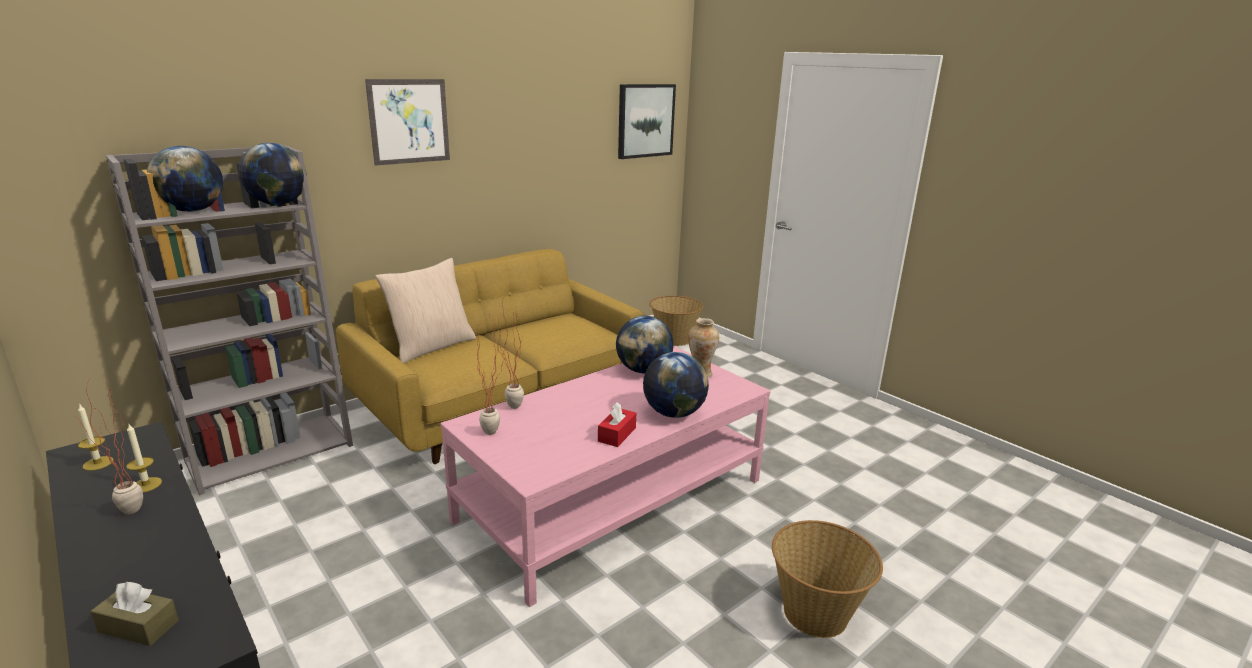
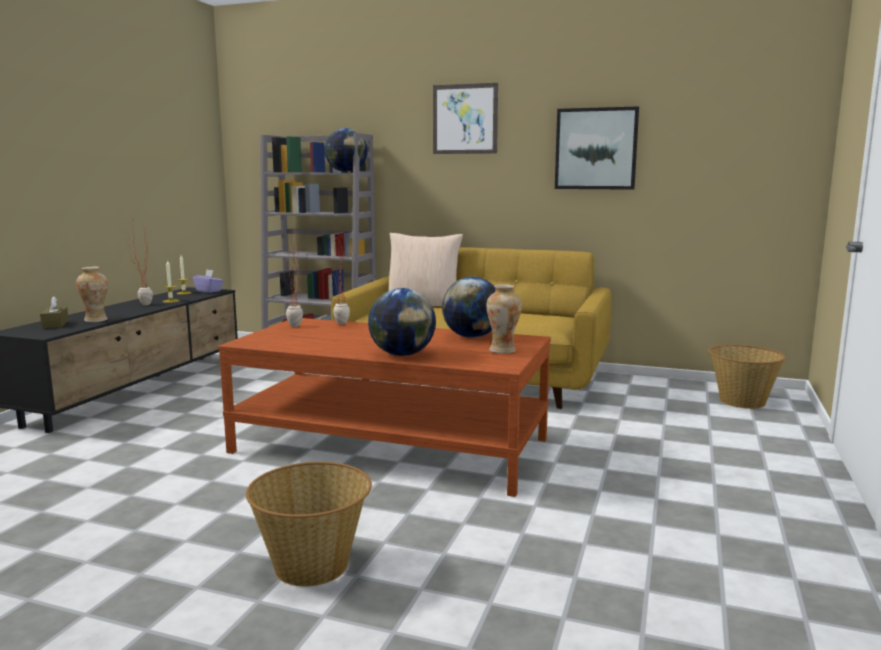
camera: 60 degrees right, 10 degrees down
globe [147,146,223,212] -> none
pink coffee table [440,346,770,607] -> brown coffee table [218,318,551,497]
red tissue box [598,402,636,447] -> none
picture [618,84,676,159] -> picture moved to [555,106,639,190]
none -> vase [76,267,108,322]
none -> purple tissue box [193,270,223,293]

